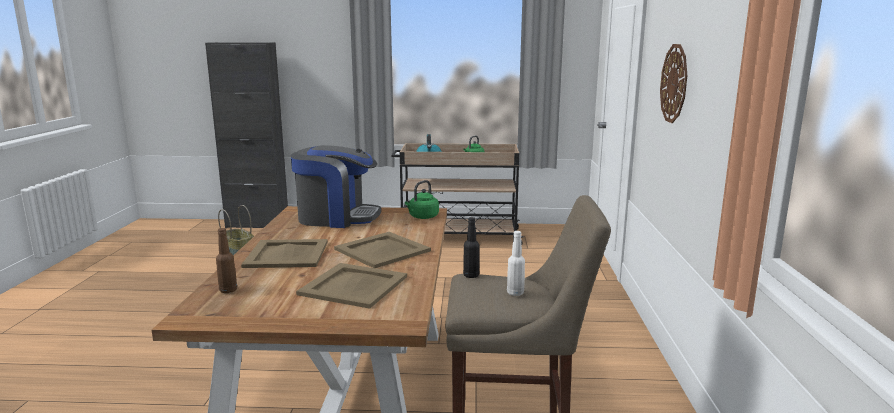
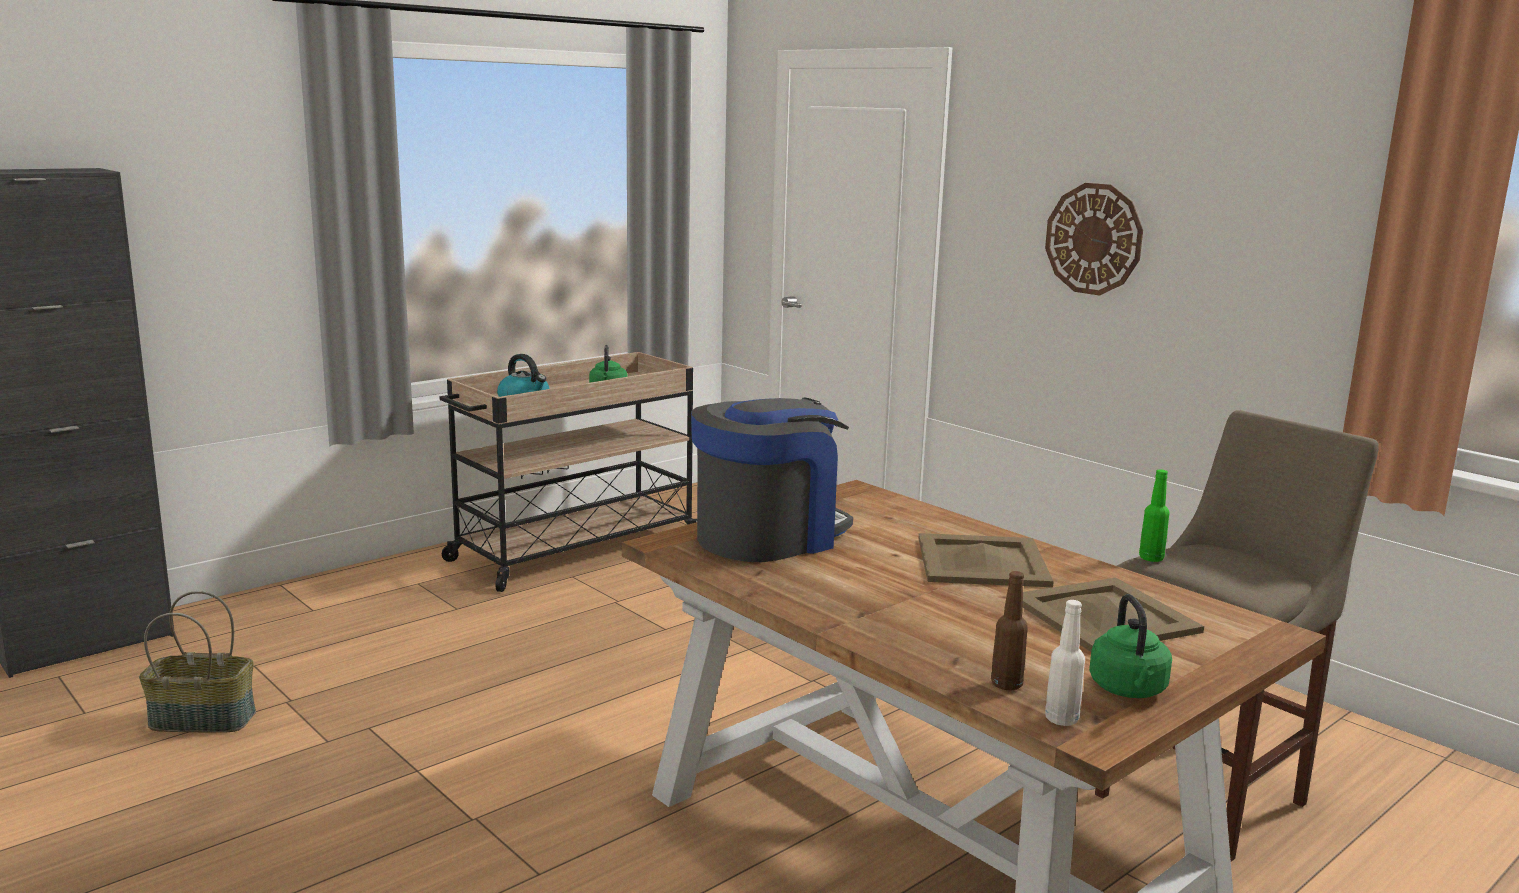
camera: 45 degrees left, 0 degrees up
beige tray [241,239,328,268] -> none
green kettle [405,180,439,219] -> green kettle moved to [1089,594,1172,698]
black bottle [463,217,480,278] -> green bottle [1139,469,1169,562]
white bottle [507,231,525,296] -> white bottle moved to [1045,600,1085,726]

